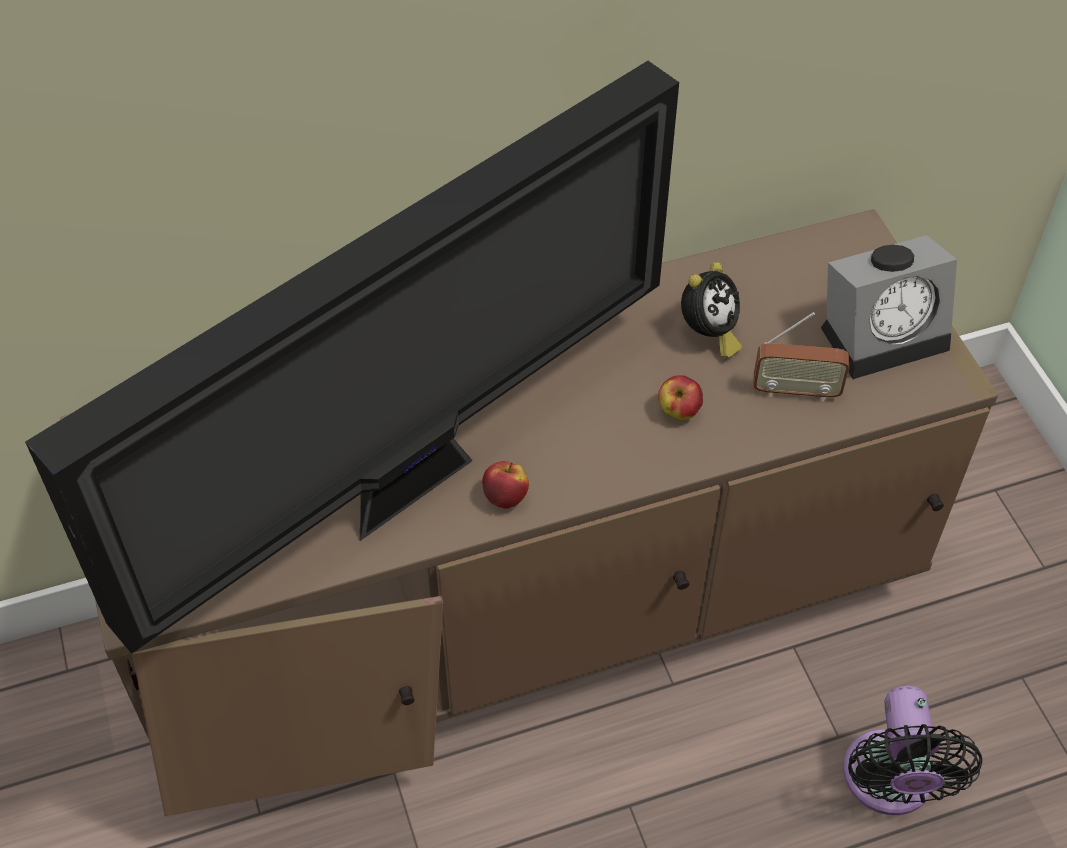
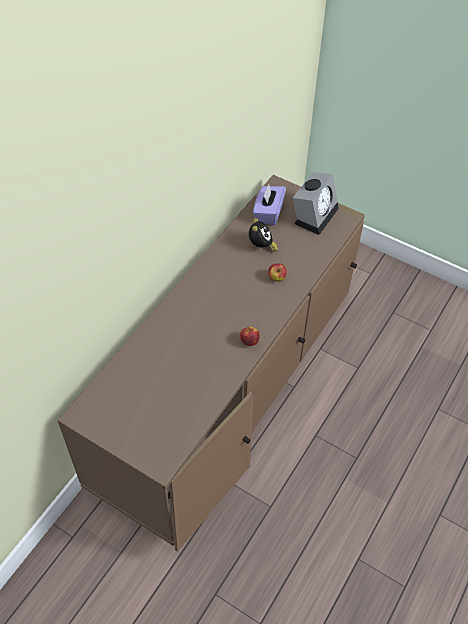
camera: 40 degrees left, 0 degrees up
television [25,61,679,654] -> none
radio [753,312,849,401] -> none
black fan [843,686,982,815] -> none
none -> purple tissue box [253,185,286,225]

